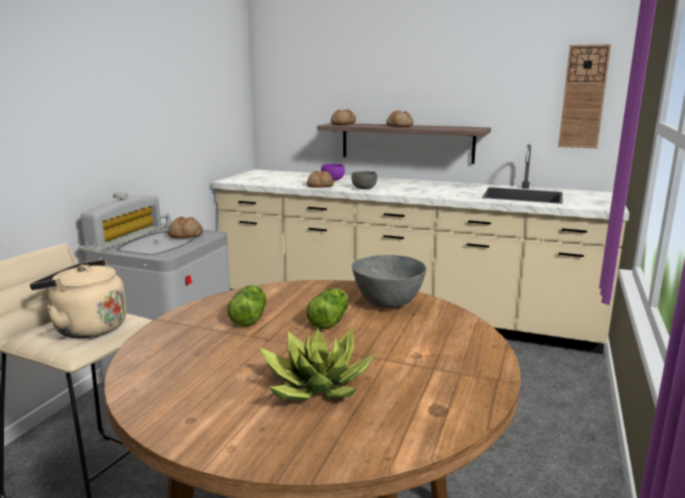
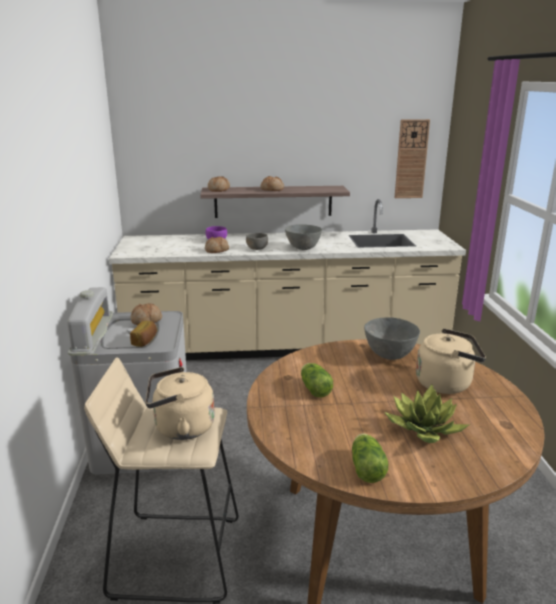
camera: 25 degrees left, 5 degrees up
lettuce [306,288,349,330] -> lettuce moved to [352,433,388,483]
none -> bread [130,321,157,347]
none -> grey bowl [285,224,322,250]
none -> beige kettle [416,329,486,394]

